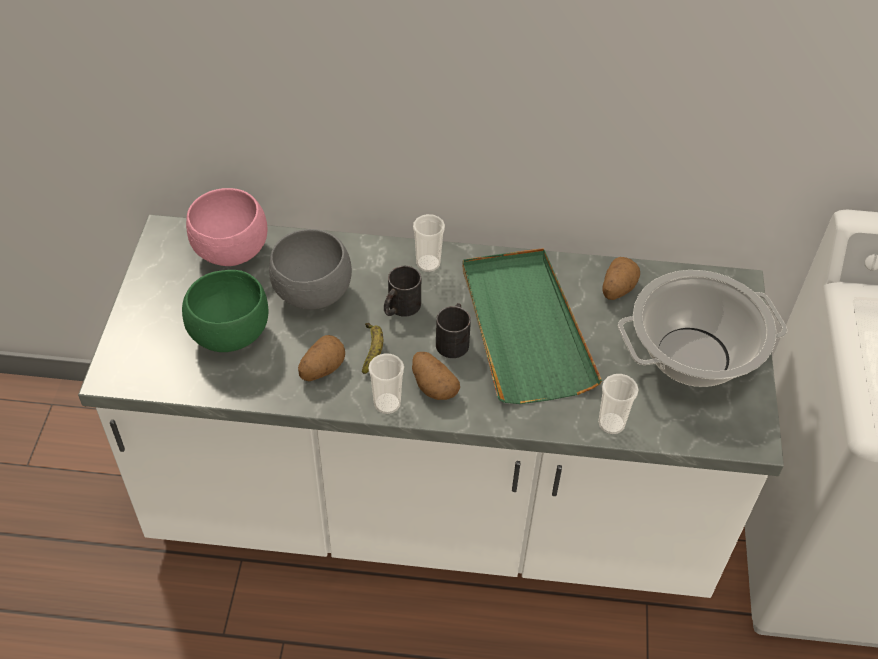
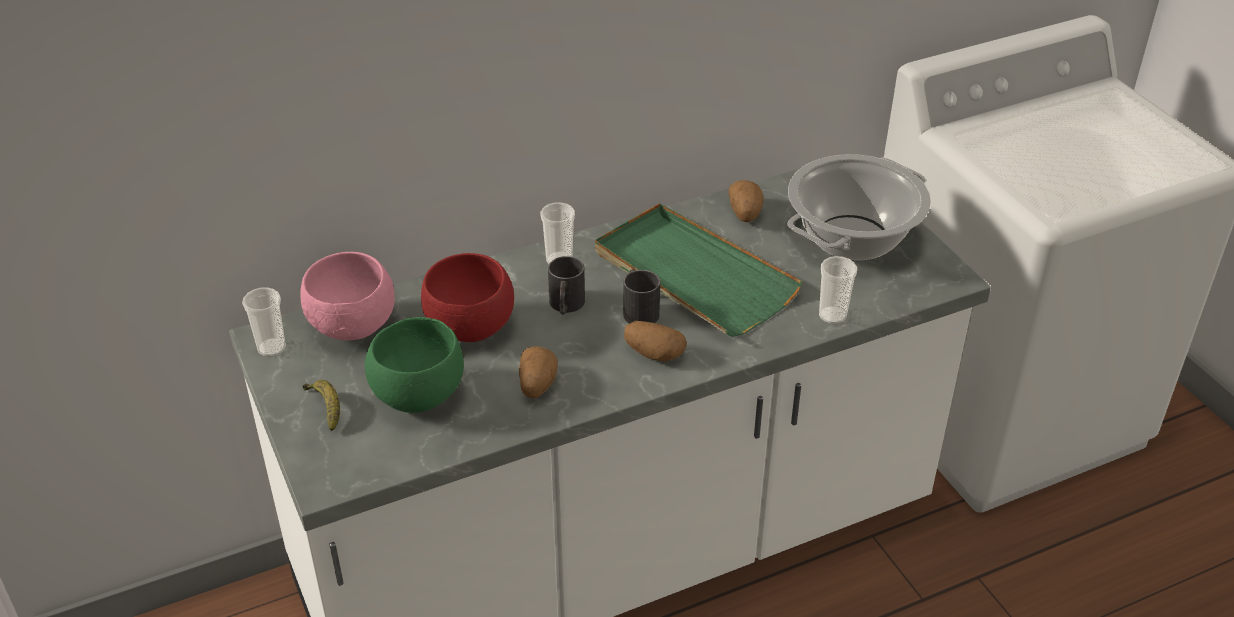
camera: 30 degrees left, 10 degrees down
grey bowl [269,229,352,310] -> red bowl [421,253,514,342]
banana [362,323,383,374] -> banana moved to [302,380,340,431]
cup [368,353,404,414] -> cup moved to [242,287,286,357]

